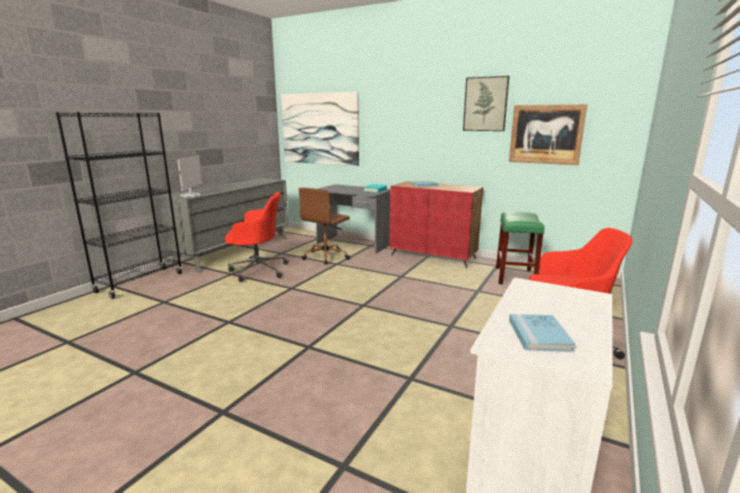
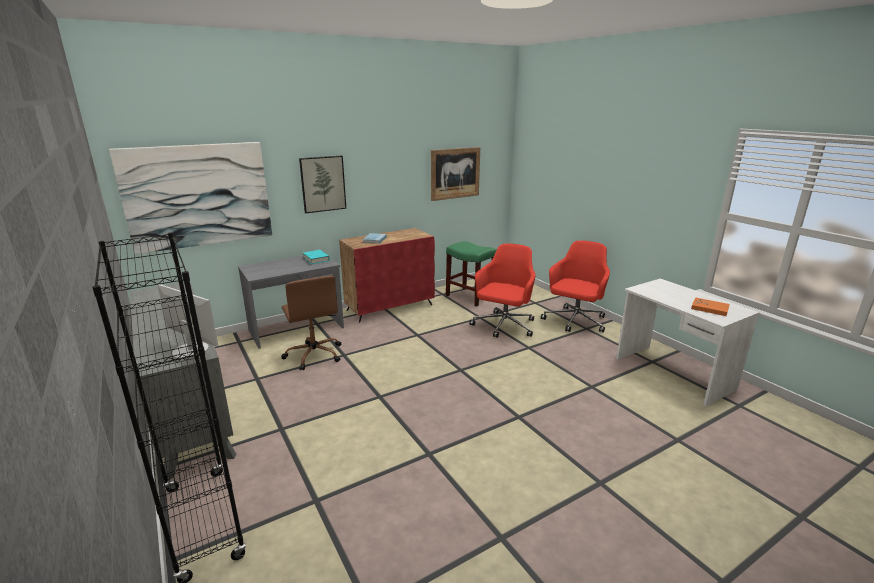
camera: 60 degrees left, 5 degrees up
red office chair [225,192,289,282] -> red office chair moved to [469,243,535,338]
picture [463,76,509,131] -> picture moved to [299,156,346,213]
blue book [509,314,575,352] -> orange book [691,297,730,316]

